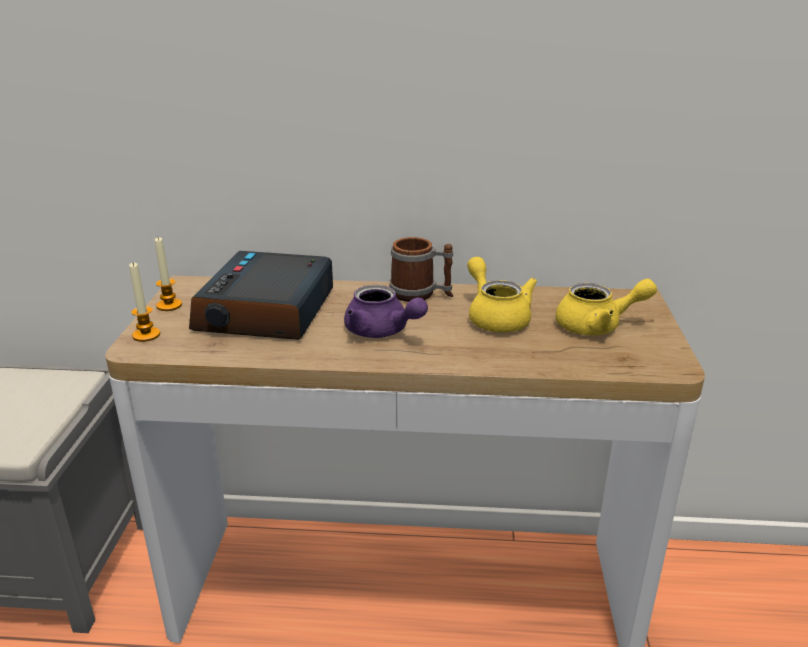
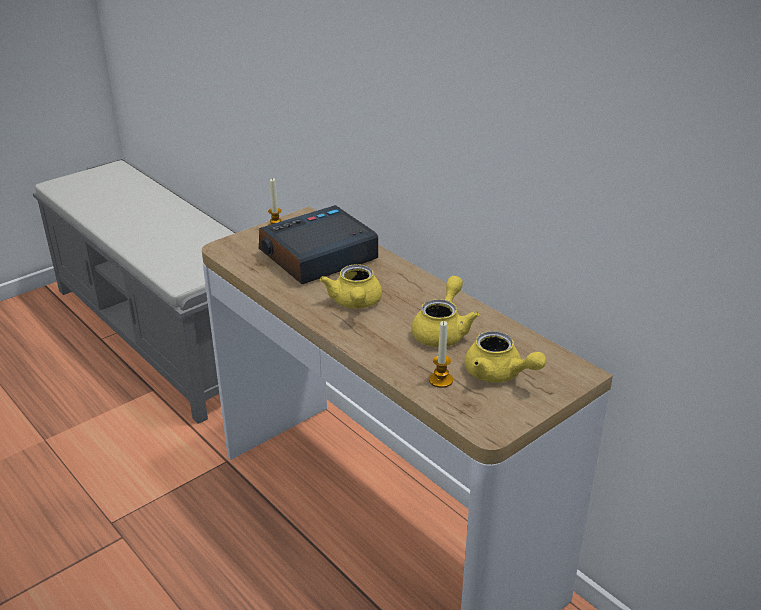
camera: 45 degrees right, 5 degrees up
candle [129,263,160,342] -> candle moved to [429,321,453,388]
purple teapot [344,285,428,338] -> yellow teapot [320,264,382,309]
mug [390,237,453,302] -> none

